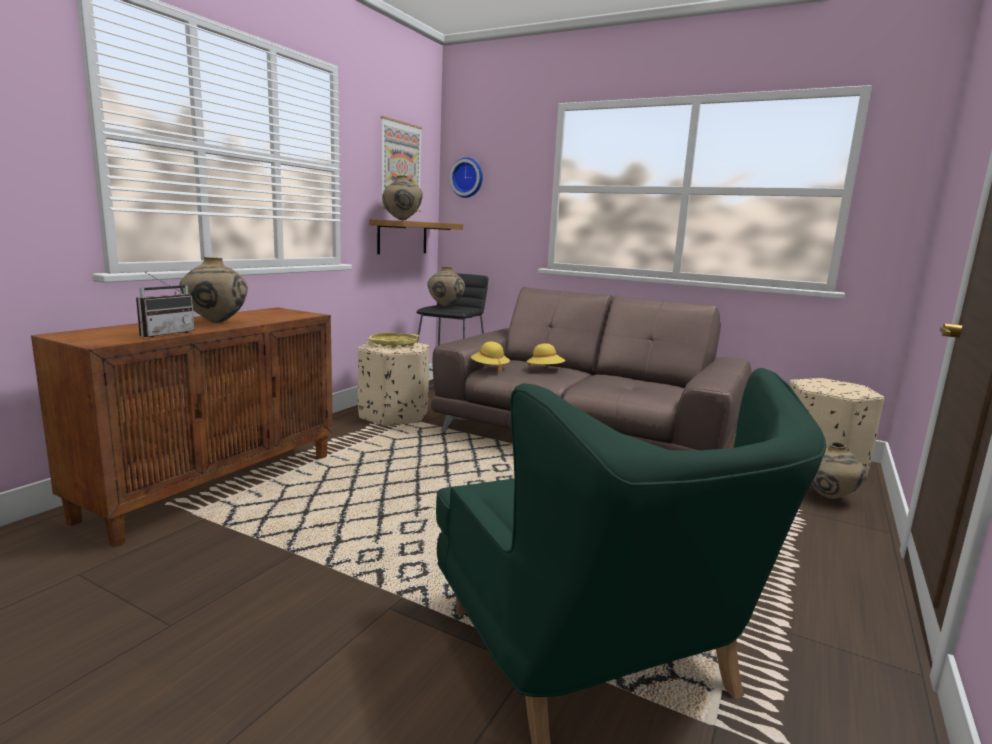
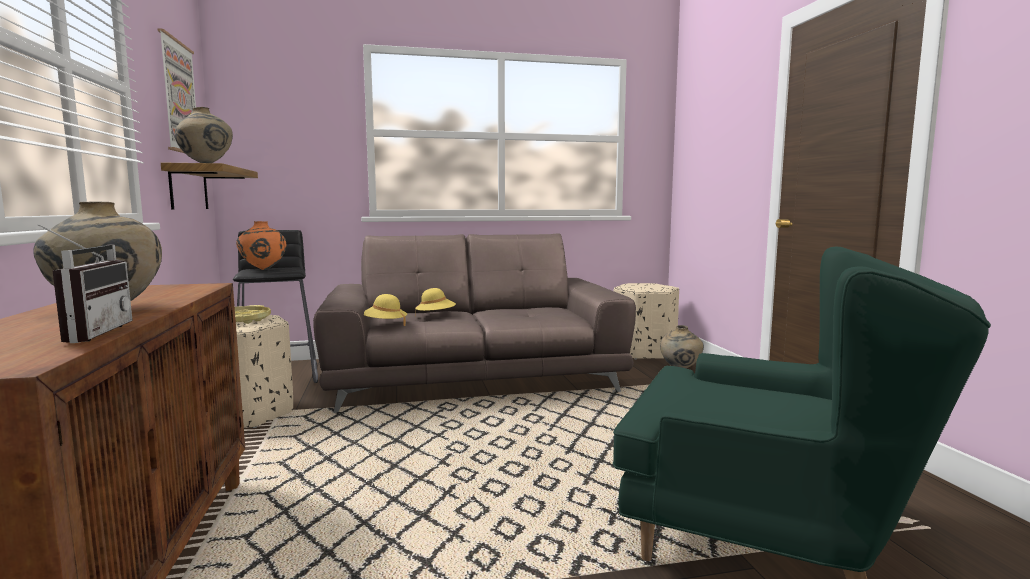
camera: 40 degrees left, 5 degrees down
beige vase [428,267,465,307] -> orange vase [236,221,286,270]
wall clock [450,157,483,198] -> none

